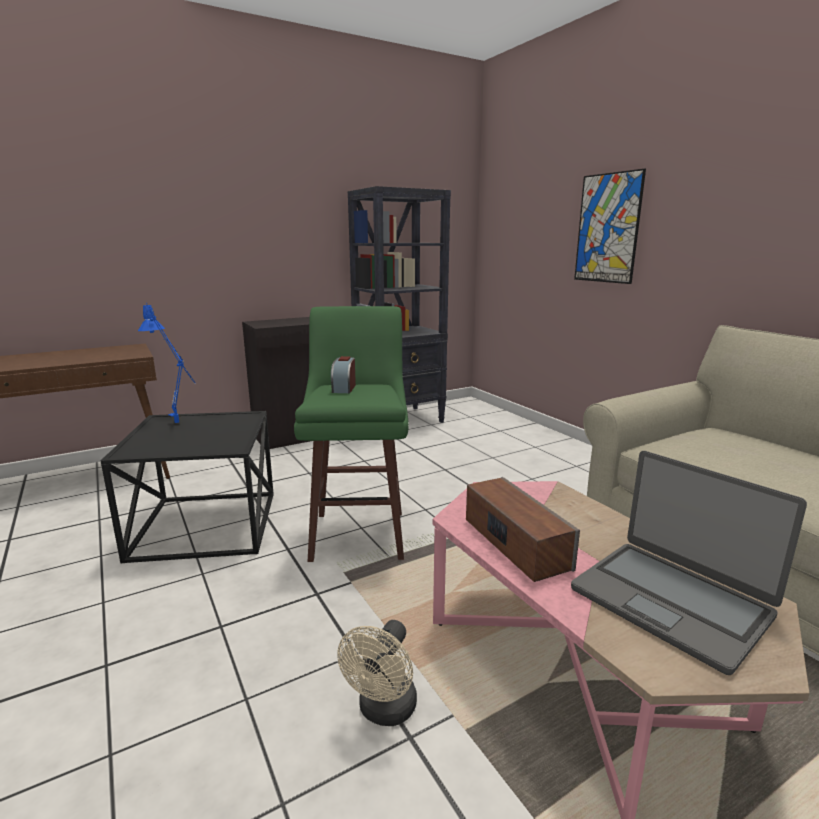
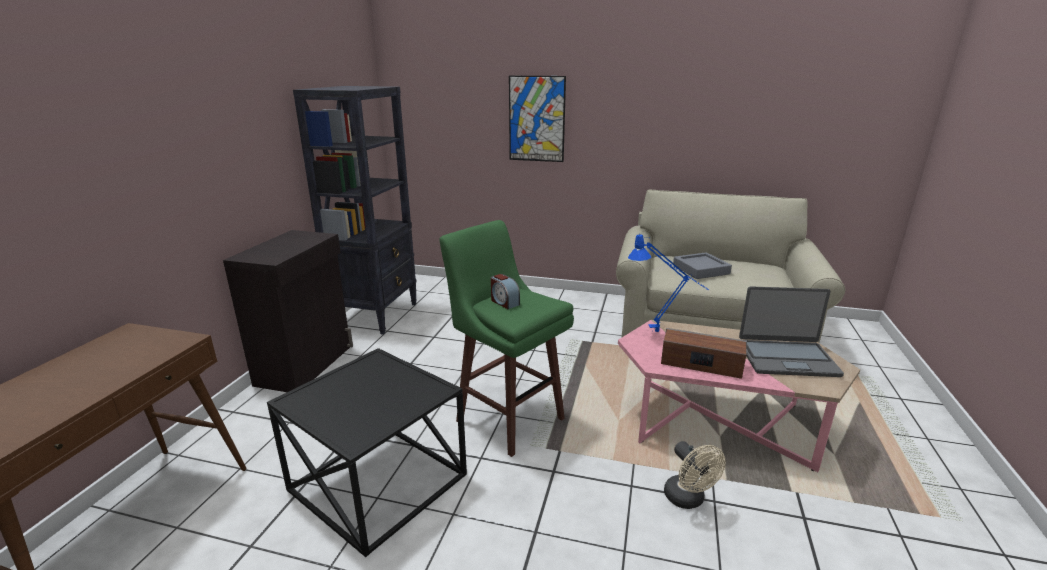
camera: 45 degrees left, 5 degrees up
blue table lamp [138,303,195,423] -> blue table lamp moved to [628,233,709,332]
none -> grey tray [673,252,732,279]

